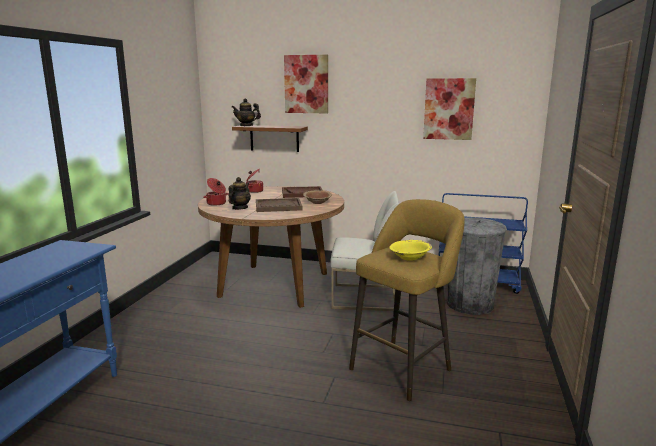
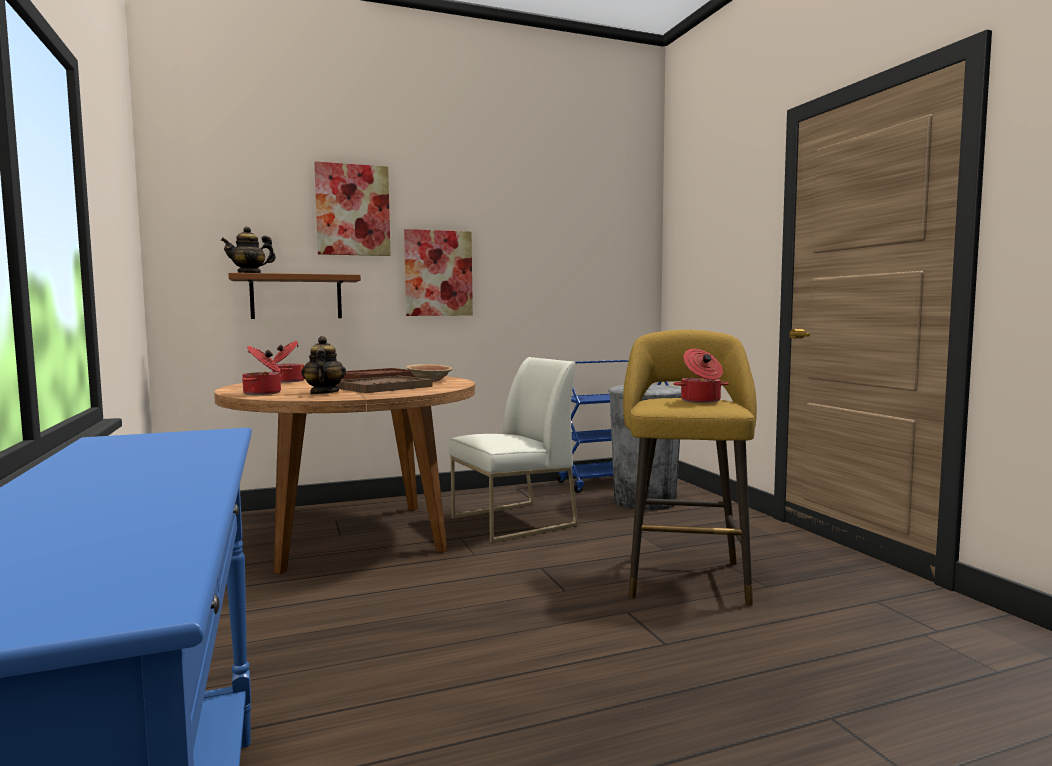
camera: 35 degrees left, 10 degrees down
yellow bowl [389,240,432,261] -> cooking pot [674,349,729,403]
picture [423,78,476,140] -> picture moved to [404,229,473,316]

